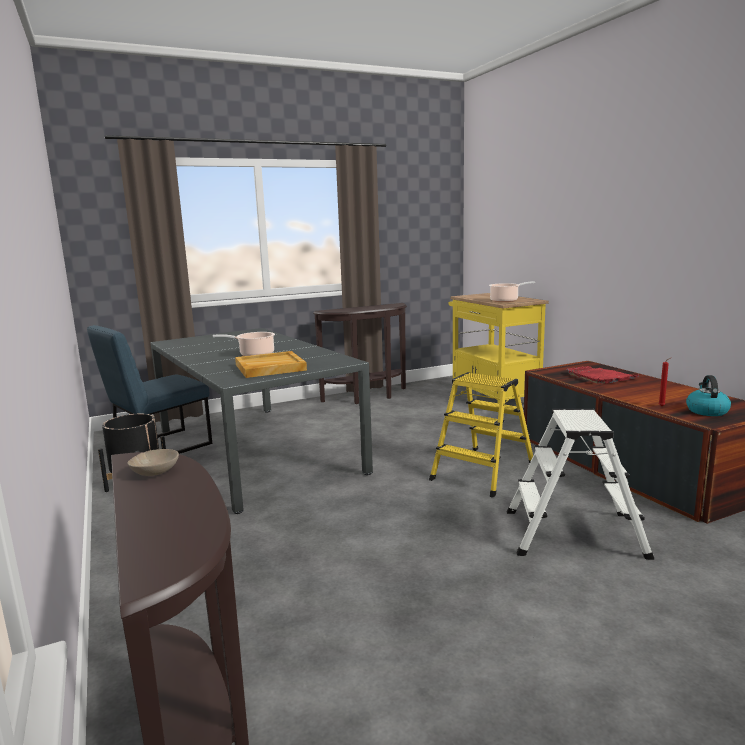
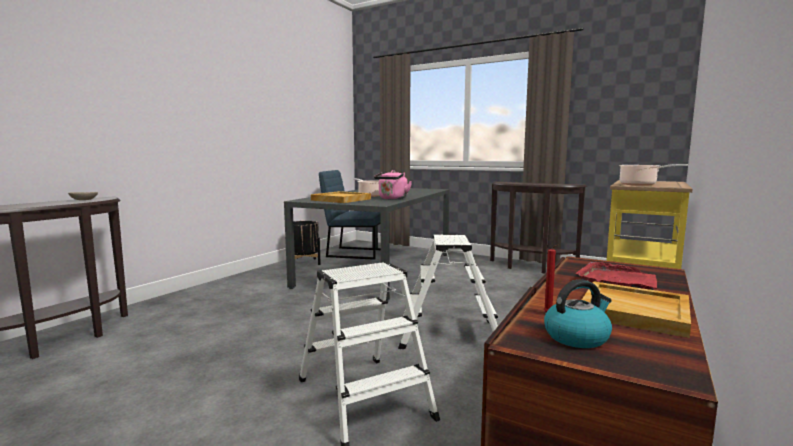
camera: 55 degrees right, 5 degrees down
yellow step ladder [429,372,533,498] -> white step ladder [398,234,498,349]
none -> pink kettle [374,170,412,200]
none -> beige tray [582,281,691,338]

